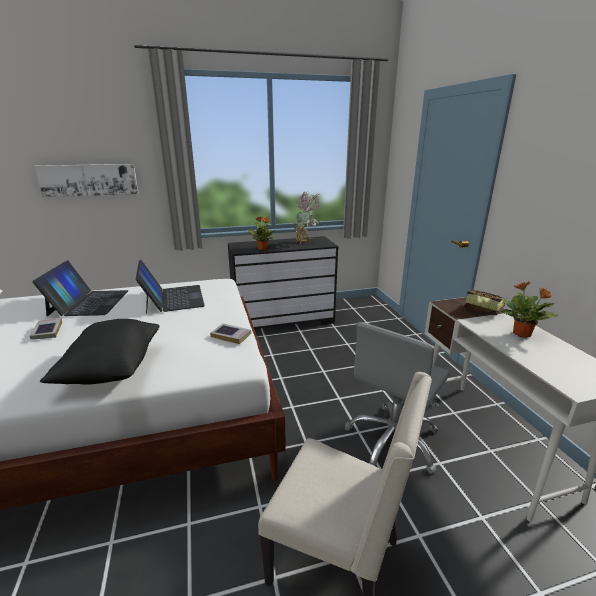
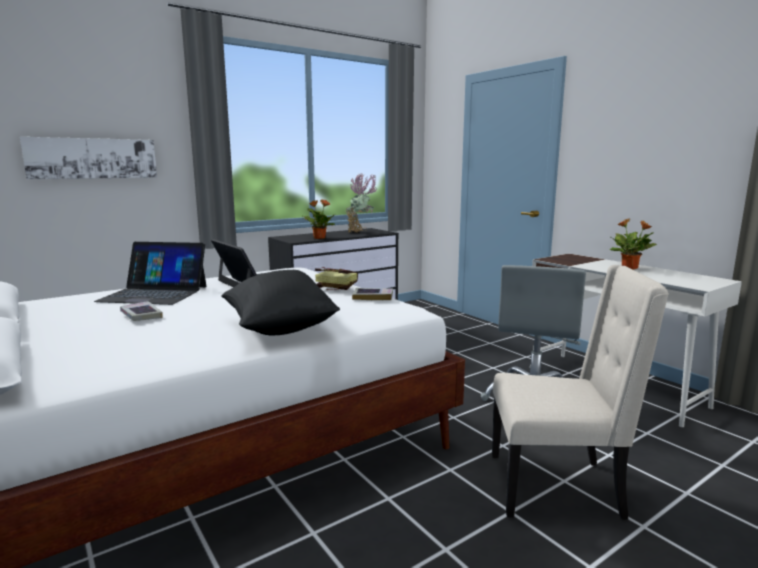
camera: 20 degrees left, 10 degrees down
laptop [32,260,129,316] -> laptop turned 120 degrees clockwise [94,242,206,305]
book [459,290,506,315] -> book moved to [315,267,358,290]

